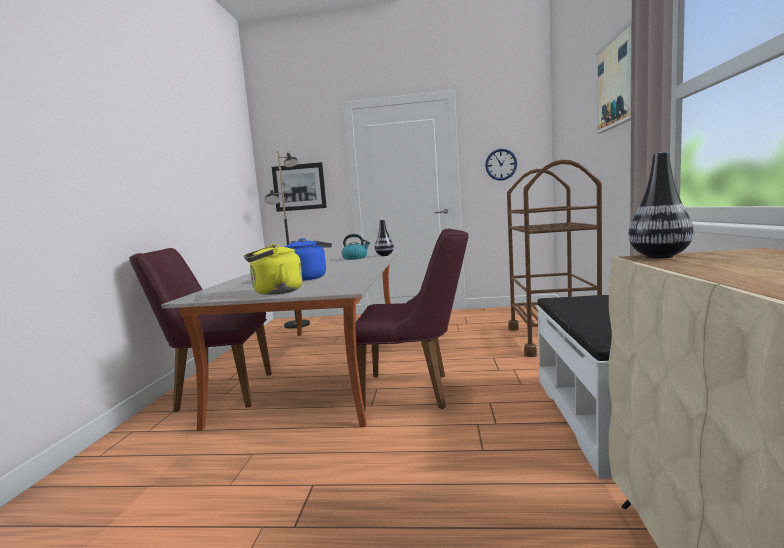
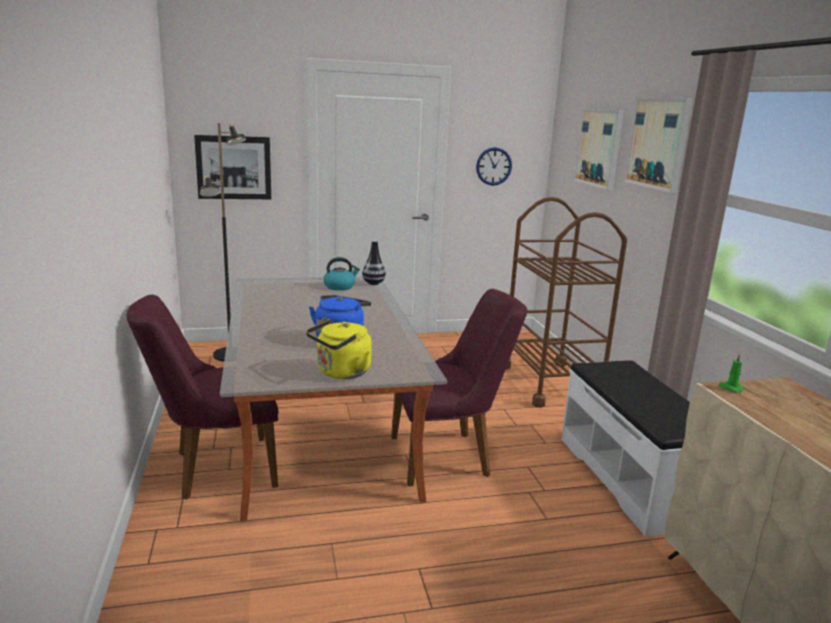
camera: 20 degrees left, 10 degrees up
vase [628,152,694,258] -> green candle [719,354,744,392]
none -> picture [573,109,624,190]

